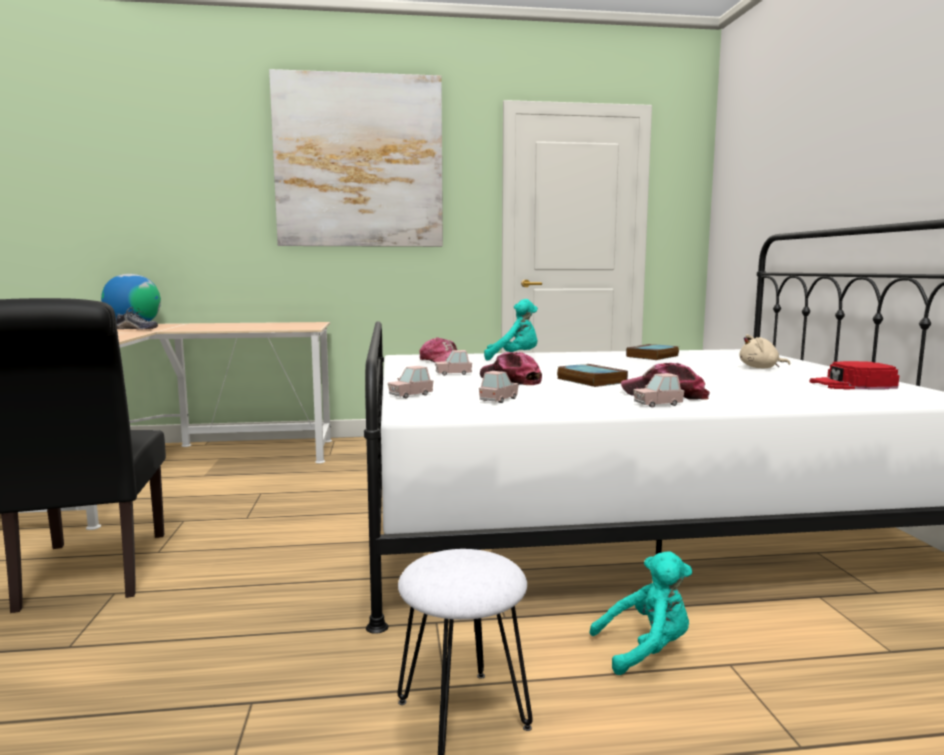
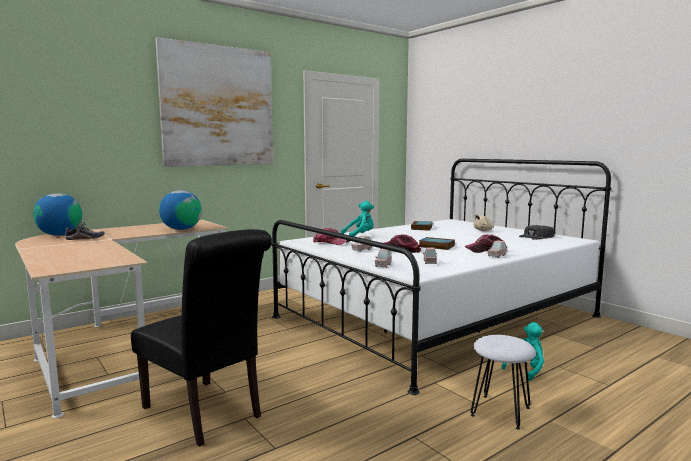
camera: 30 degrees left, 0 degrees up
red cap [809,361,899,390] -> black cap [519,225,555,240]
none -> globe [159,190,202,230]

